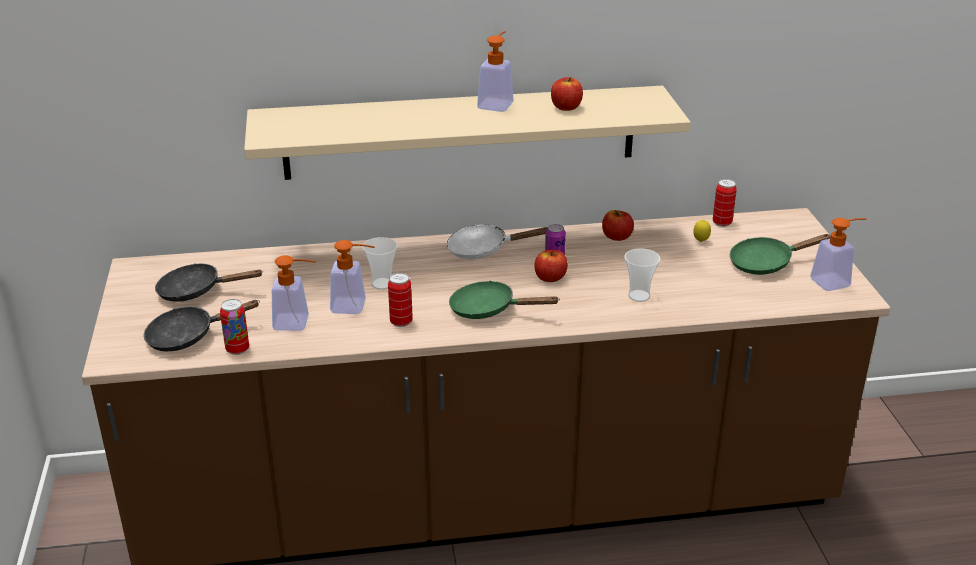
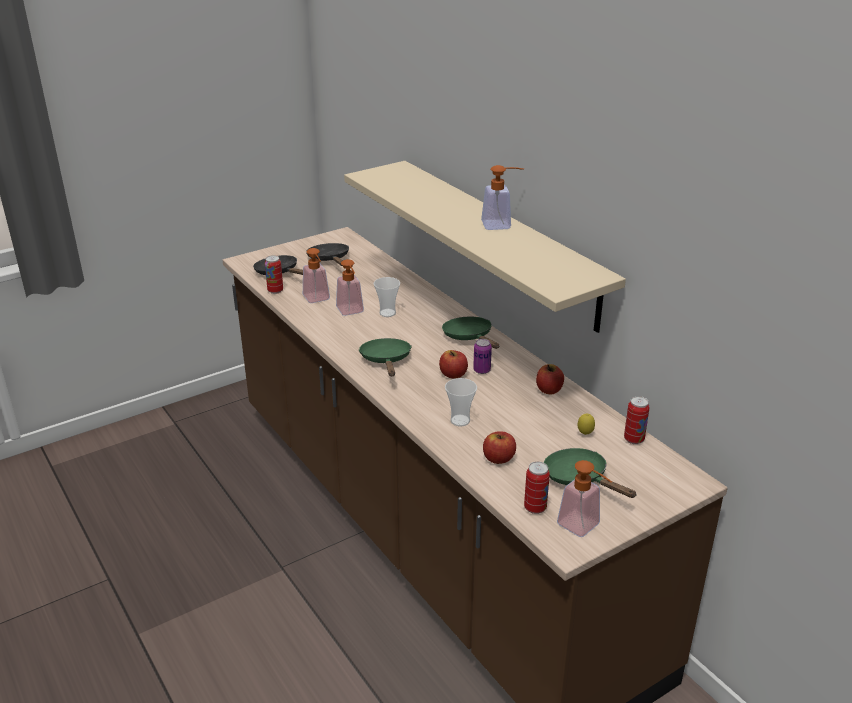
camera: 65 degrees right, 0 degrees up
can [388,273,413,327] -> can moved to [524,461,550,514]
white frying pan [447,225,548,259] -> green frying pan [442,317,499,349]
apple [551,77,583,111] -> apple moved to [483,431,516,464]

